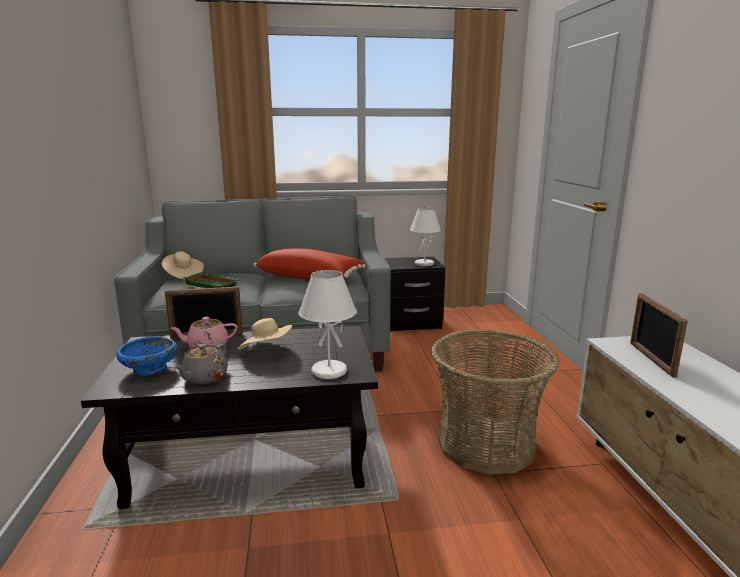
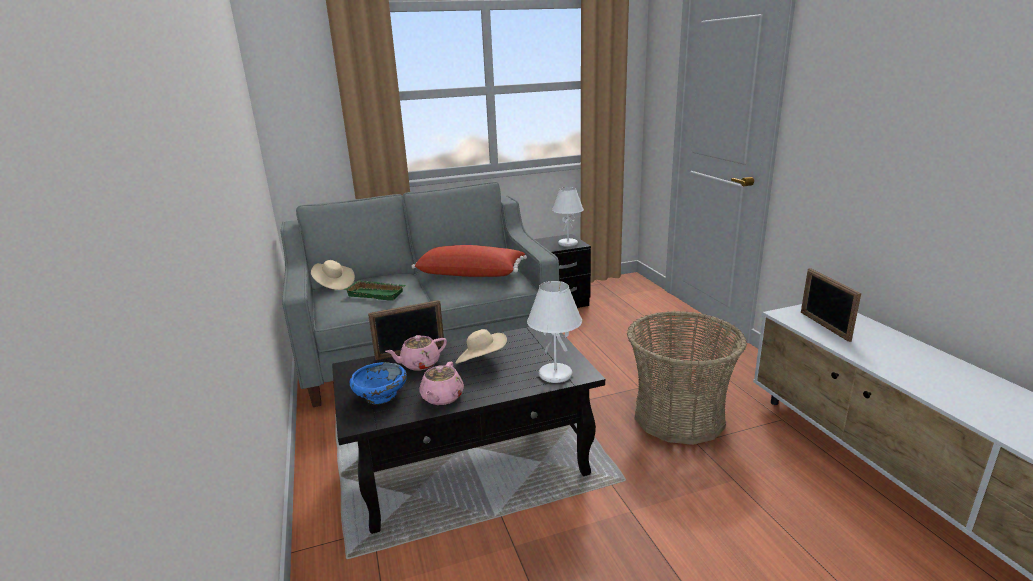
camera: 10 degrees left, 5 degrees up
grey teapot [174,344,228,384] -> pink teapot [419,362,464,405]

